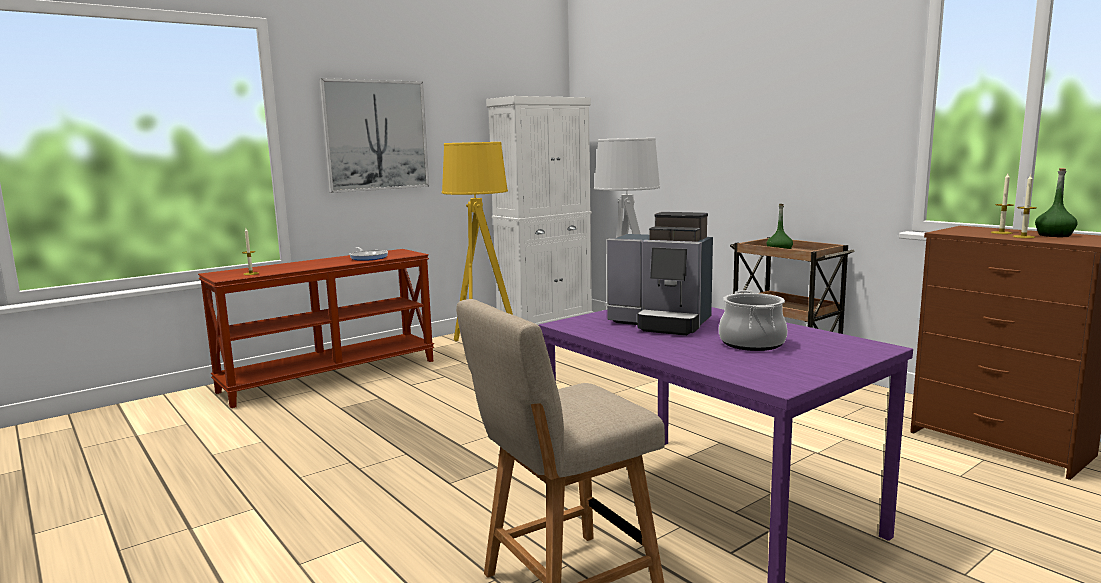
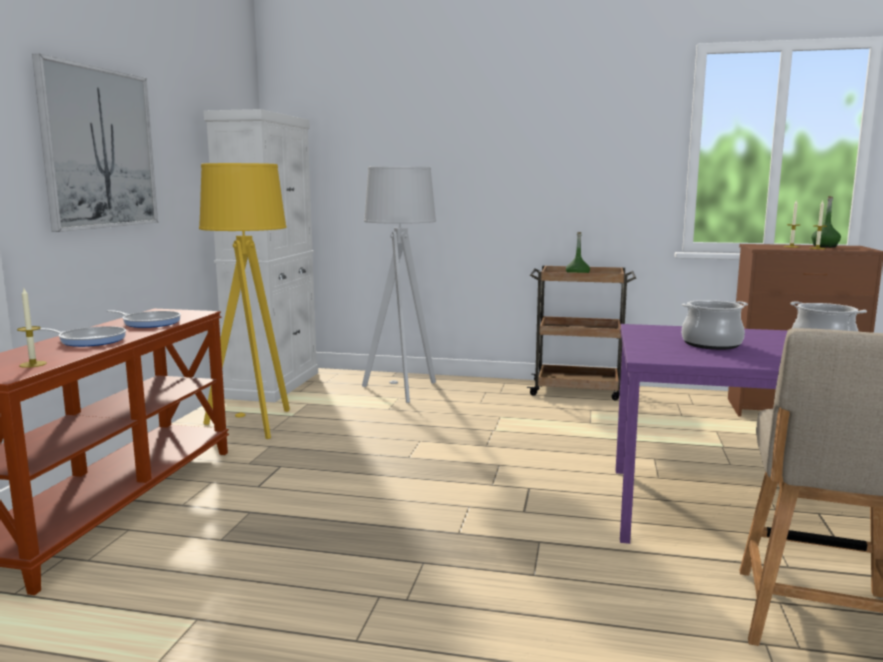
camera: 40 degrees left, 0 degrees up
coffee machine [607,212,713,336] -> cooking pot [682,300,748,350]
none -> frying pan [38,326,126,347]

